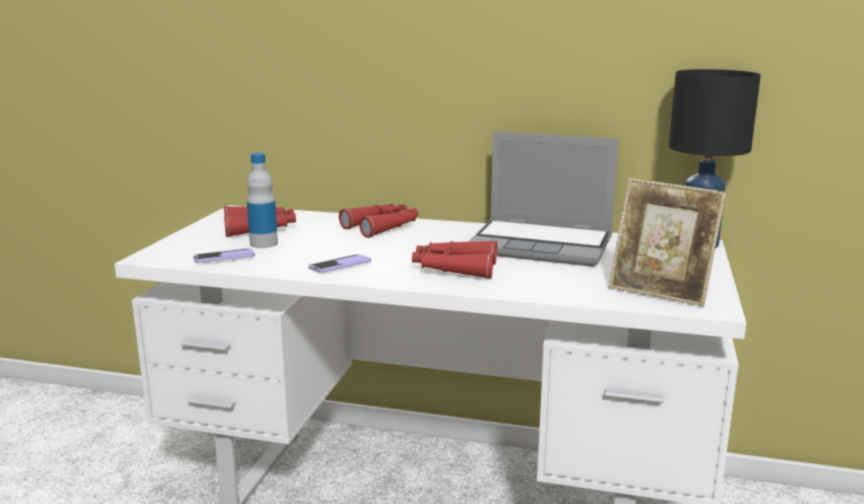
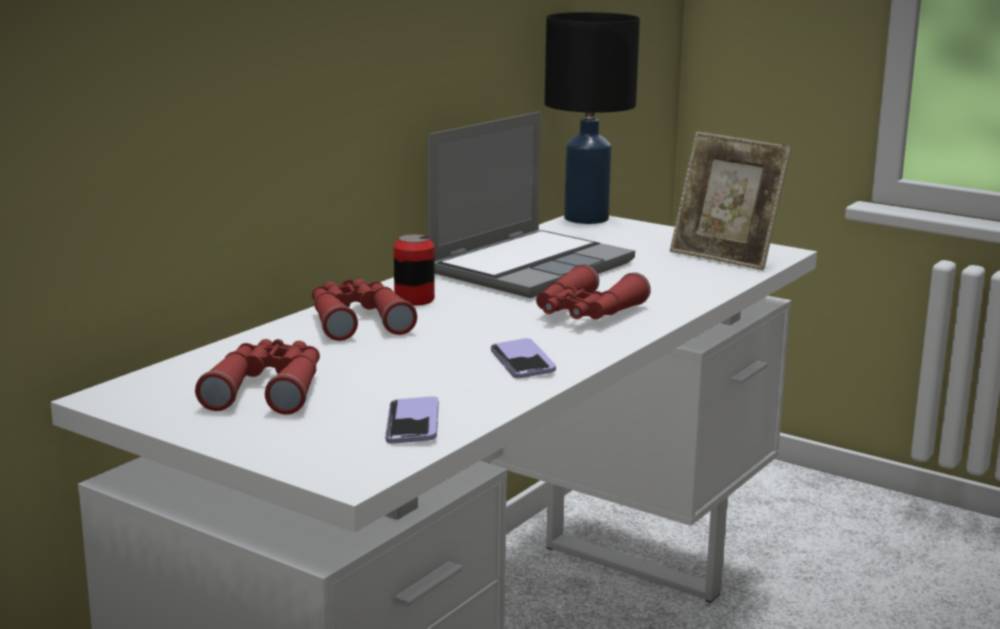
camera: 70 degrees left, 0 degrees up
bottle [247,153,278,248] -> none
picture frame [608,178,726,307] -> picture frame turned 75 degrees clockwise [670,131,792,270]
none -> can [394,234,435,306]

